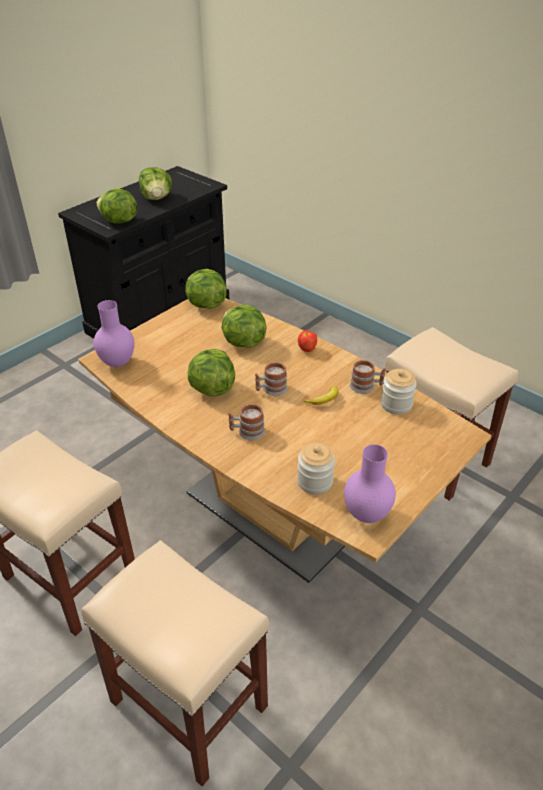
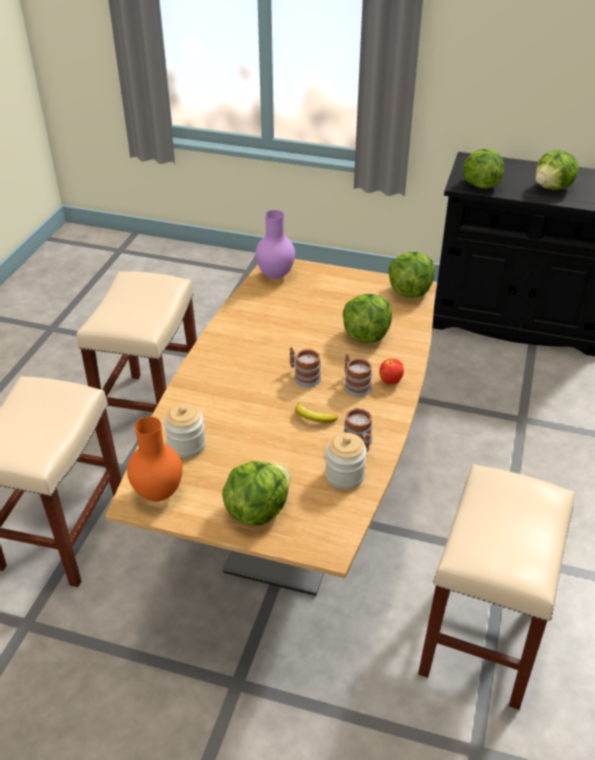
camera: 65 degrees right, 0 degrees up
lettuce [188,349,235,396] -> lettuce moved to [222,461,290,526]
mug [228,404,265,440] -> mug moved to [344,353,372,397]
purple vase [344,444,396,523] -> orange vase [127,416,183,501]

